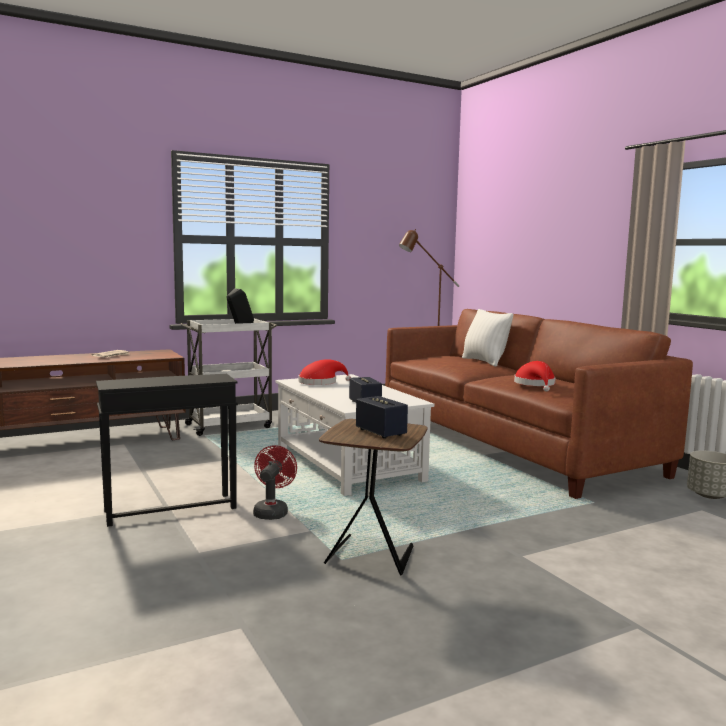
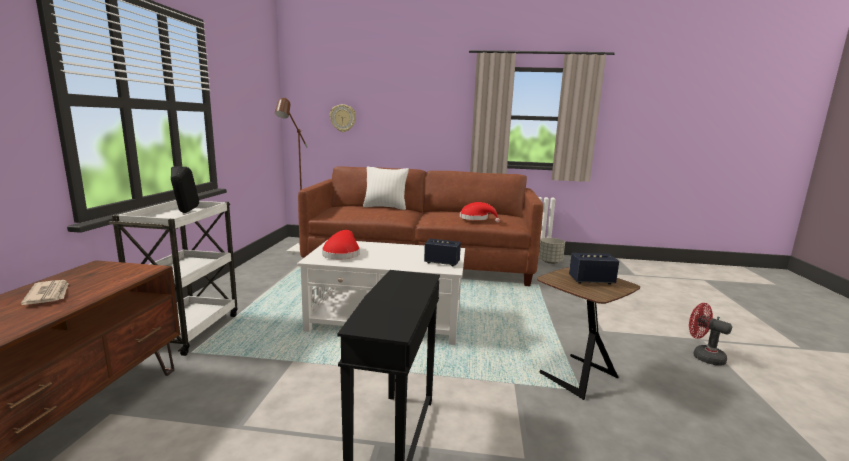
camera: 55 degrees left, 5 degrees up
red fan [253,445,297,520] -> red fan moved to [689,303,732,366]
none -> wall clock [330,104,356,132]

